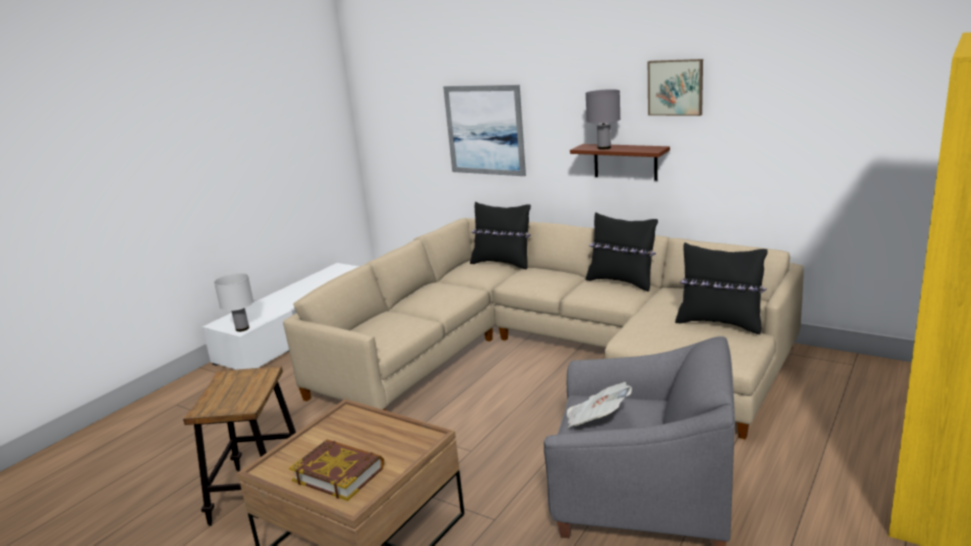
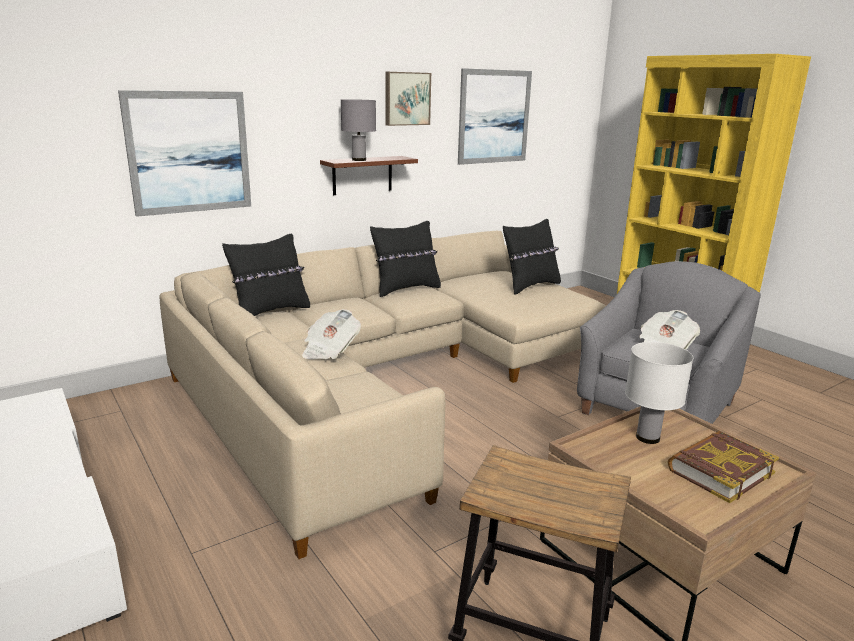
camera: 70 degrees left, 0 degrees up
white table lamp [214,273,254,332] -> white table lamp moved to [625,342,693,444]
none -> newspaper [302,309,361,359]
none -> picture [458,68,532,165]

